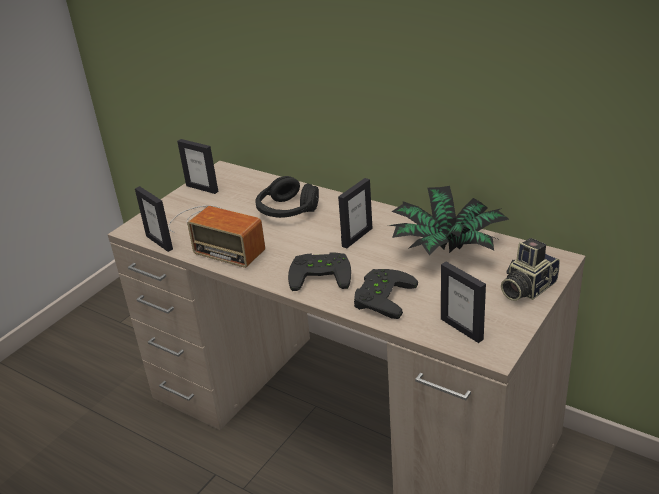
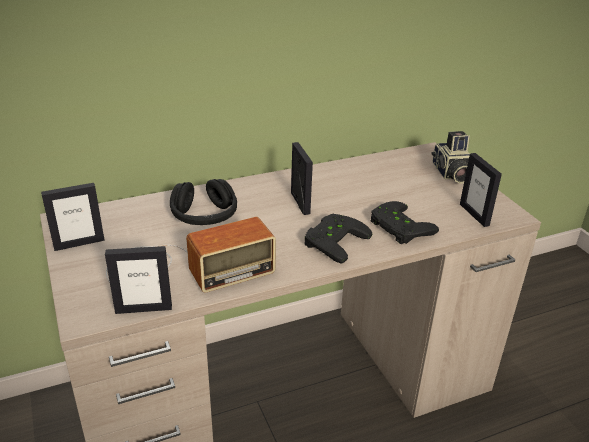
camera: 60 degrees left, 0 degrees up
potted plant [388,186,509,256] -> none
picture frame [441,262,486,343] -> picture frame turned 75 degrees clockwise [460,153,502,227]

